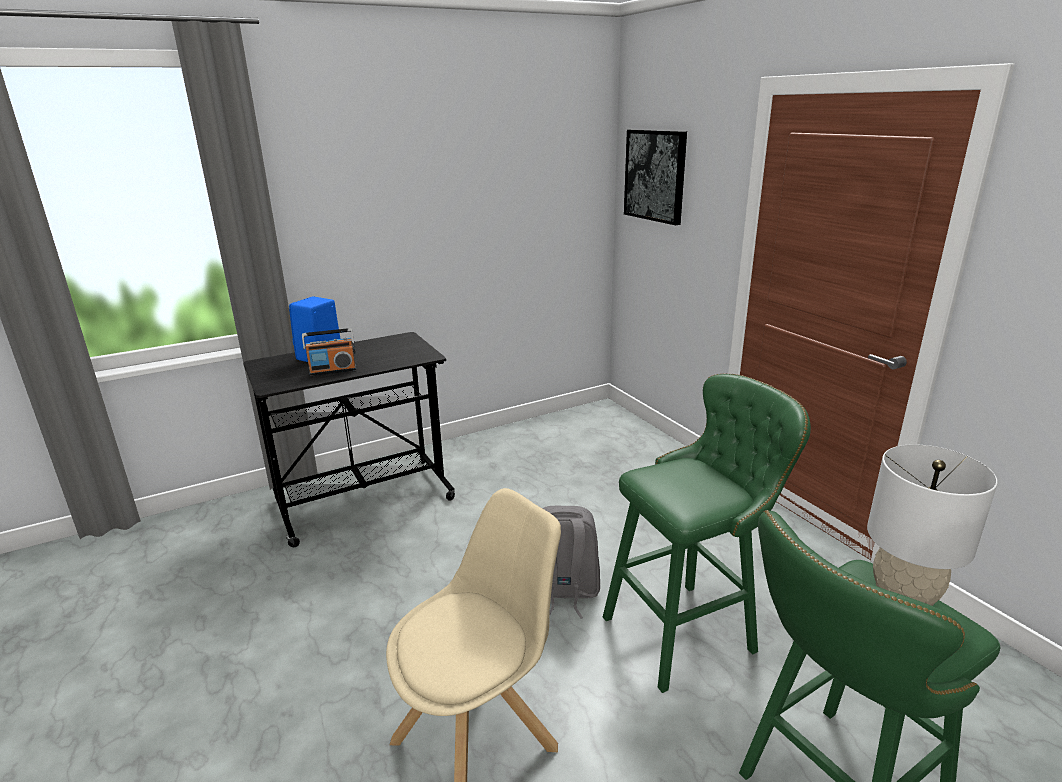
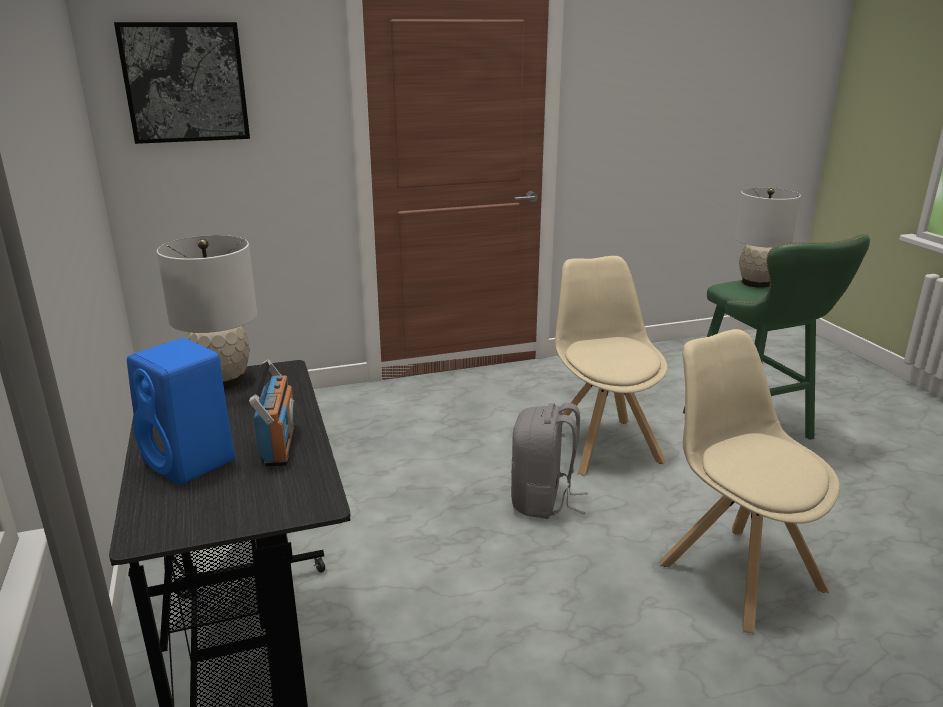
camera: 80 degrees left, 0 degrees up
green stool [603,373,811,693] -> beige chair [555,256,668,476]
none -> white table lamp [157,235,257,389]

